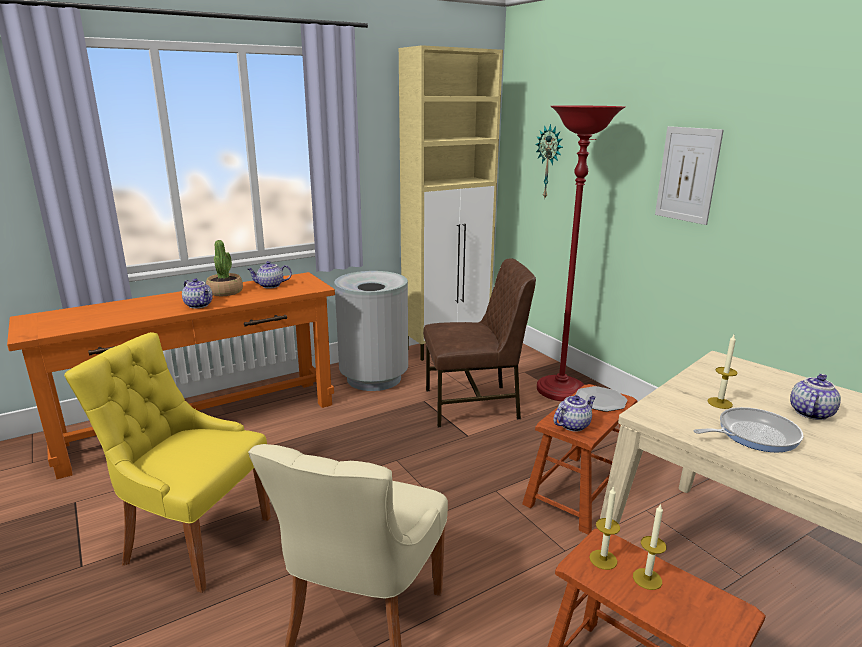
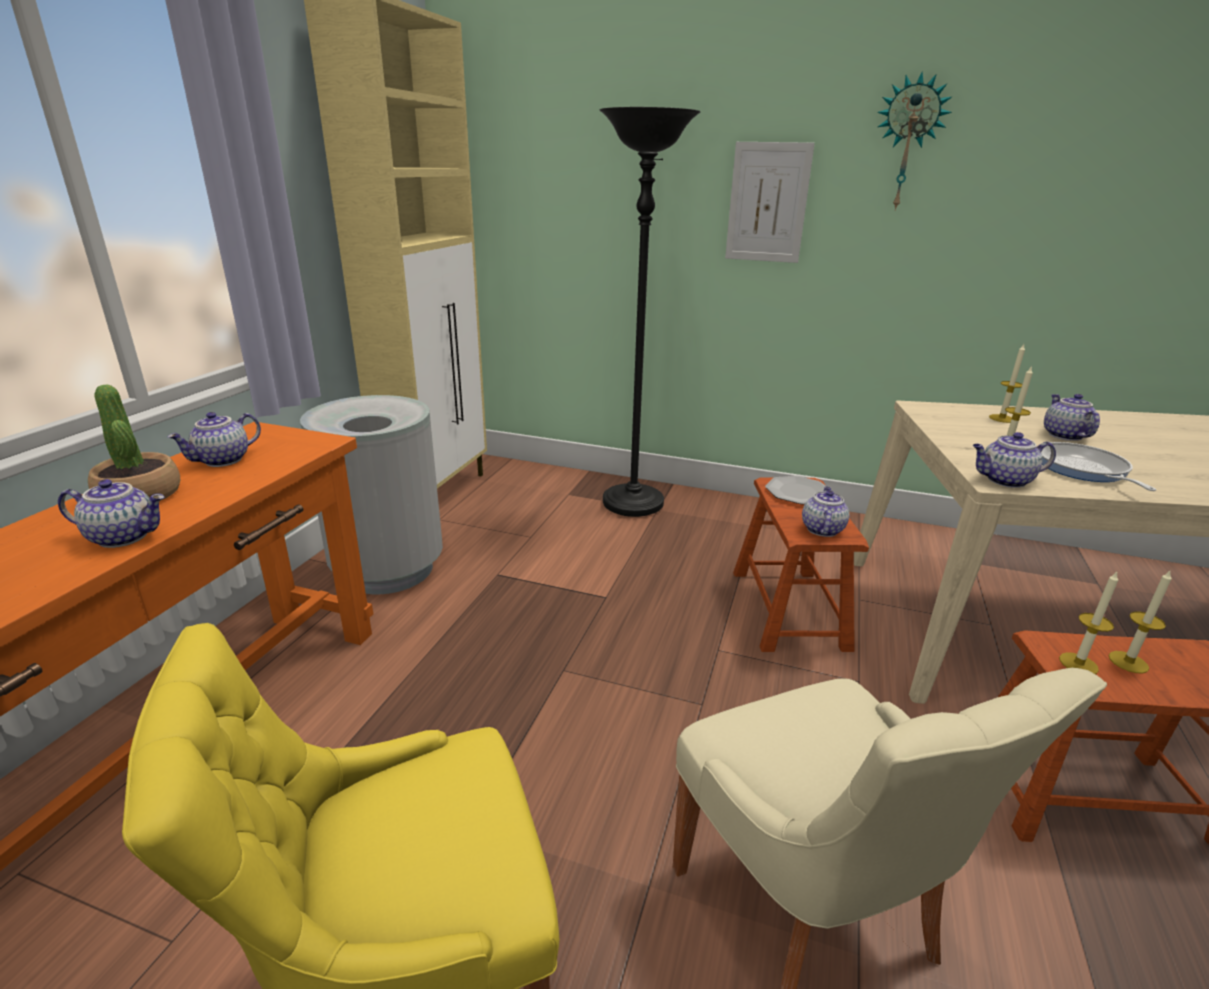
camera: 40 degrees left, 5 degrees up
brown chair [423,258,536,427] -> none
wall clock [535,124,563,200] -> wall clock moved to [877,72,952,210]
red floor lamp [537,105,625,401] -> black floor lamp [600,107,701,517]
frying pan [693,407,803,452] -> frying pan turned 45 degrees counterclockwise [1041,442,1156,491]
none -> teapot [973,432,1056,488]
none -> candle [989,344,1025,423]

